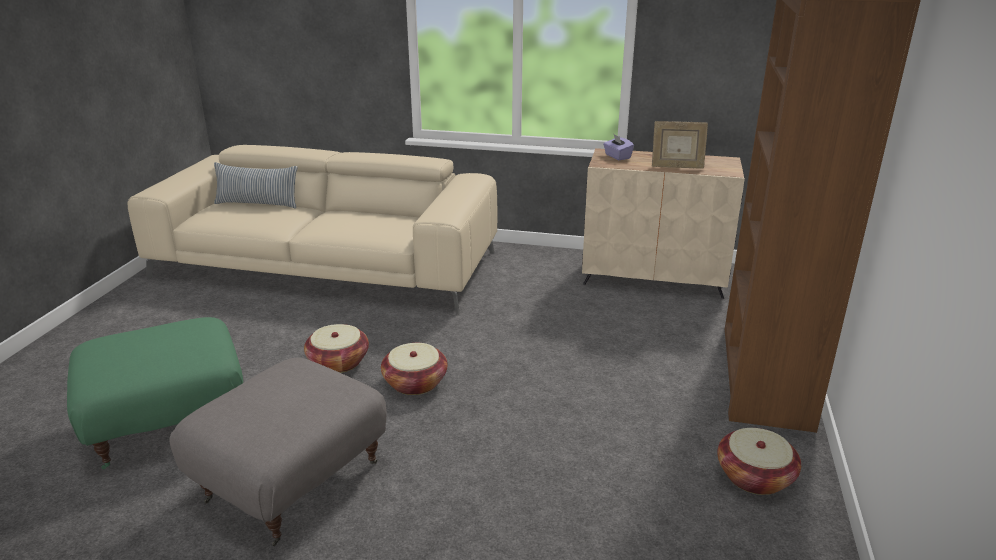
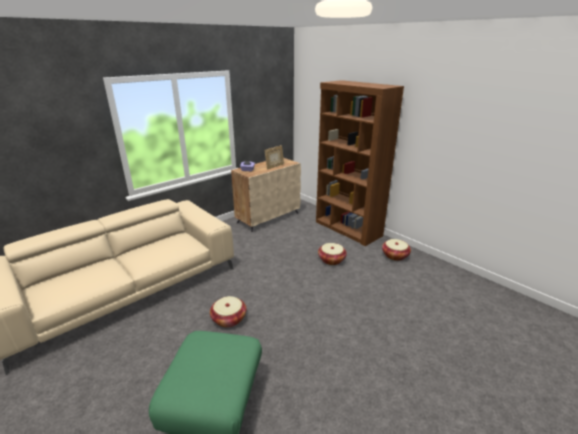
camera: 55 degrees left, 0 degrees up
grey ottoman [169,358,387,546] -> none
pillow [214,162,298,209] -> none
basket [381,343,447,395] -> basket moved to [318,243,347,265]

